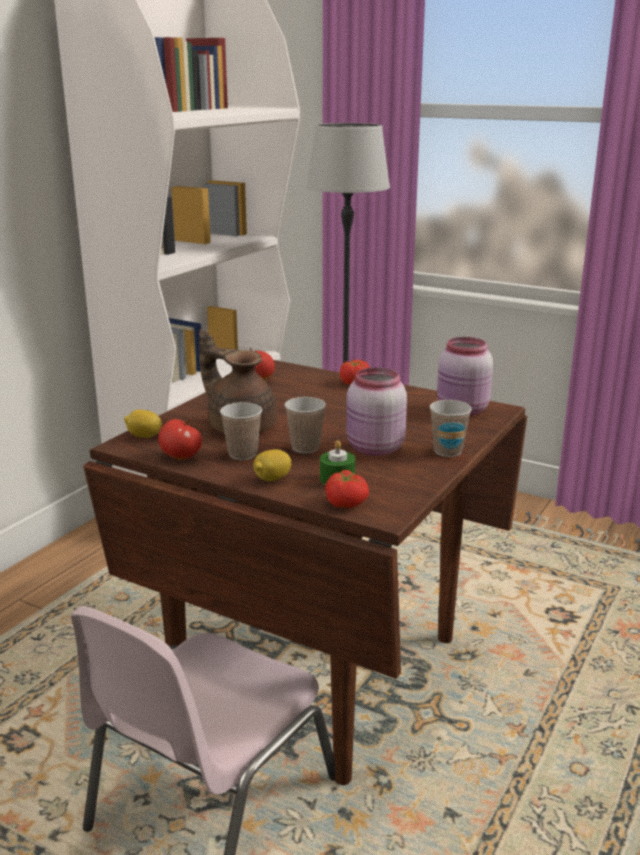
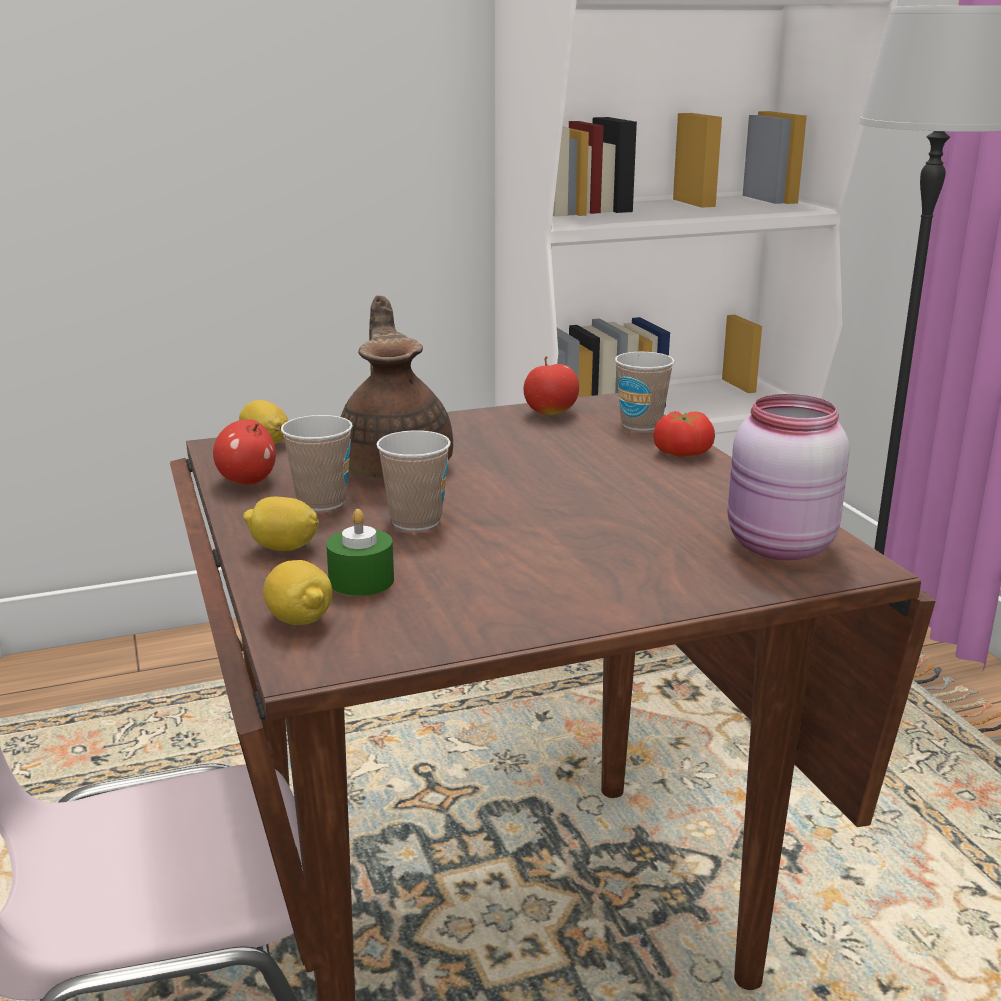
camera: 40 degrees right, 0 degrees up
tomato [325,470,369,508] -> lemon [263,560,332,625]
pink jar [346,367,407,456] -> none
cup [430,400,472,457] -> cup moved to [615,352,675,431]

